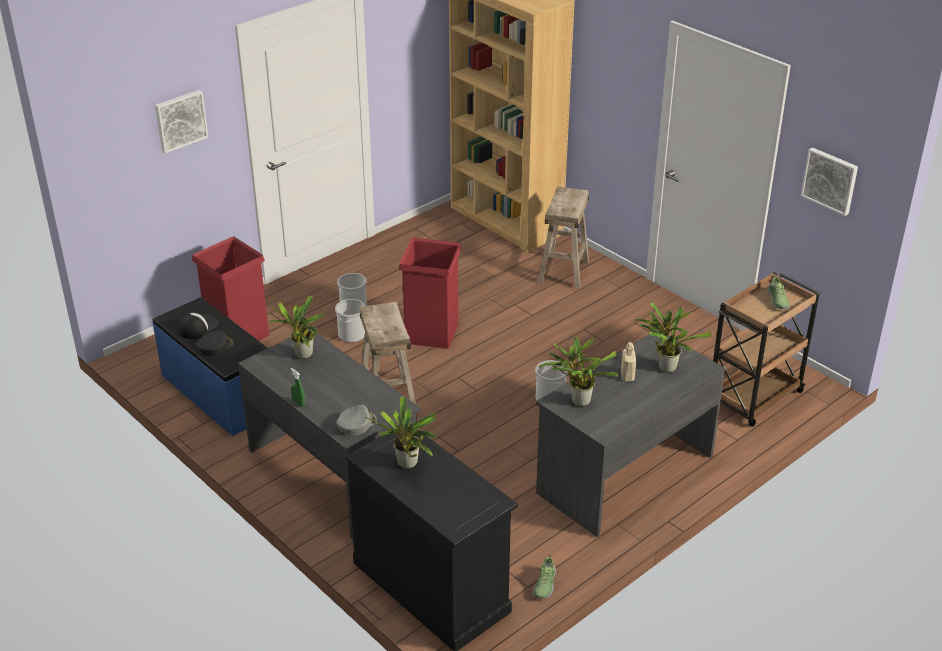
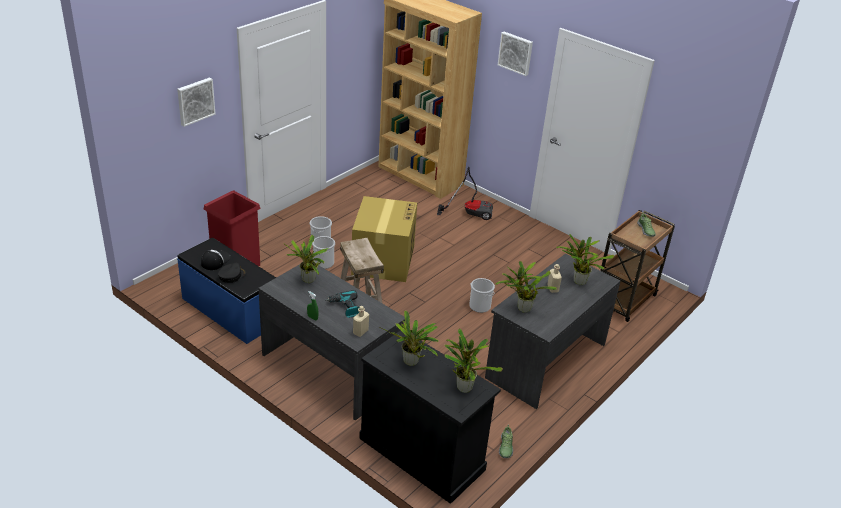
camera: 10 degrees left, 0 degrees up
grey cap [336,404,377,435] -> beige bottle [353,306,369,337]
red trash can [399,238,461,349] -> cardboard box [351,196,417,282]
beige stool [538,186,589,289] -> vacuum cleaner [437,167,493,220]
picture [801,147,858,216] -> picture moved to [498,32,533,76]
none -> power drill [326,290,360,318]
none -> potted plant [444,328,503,393]

